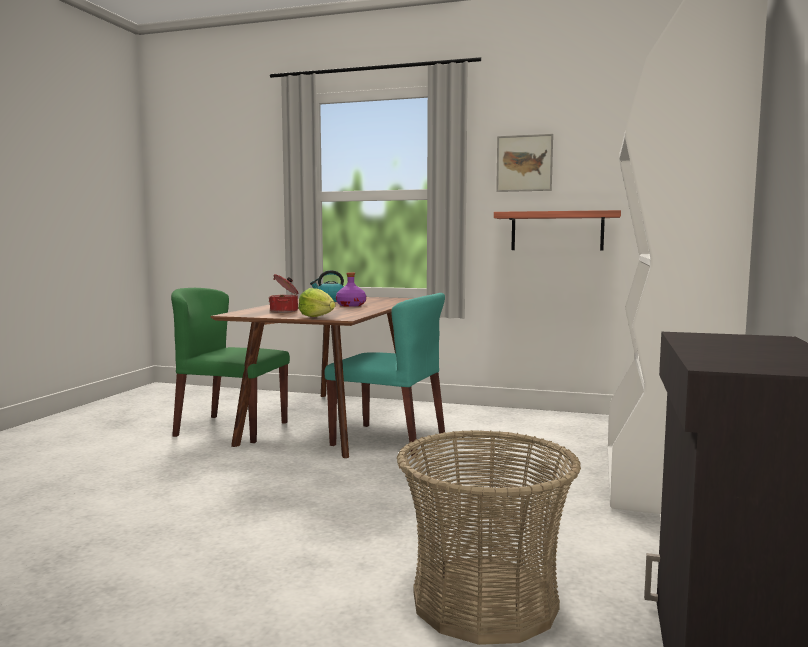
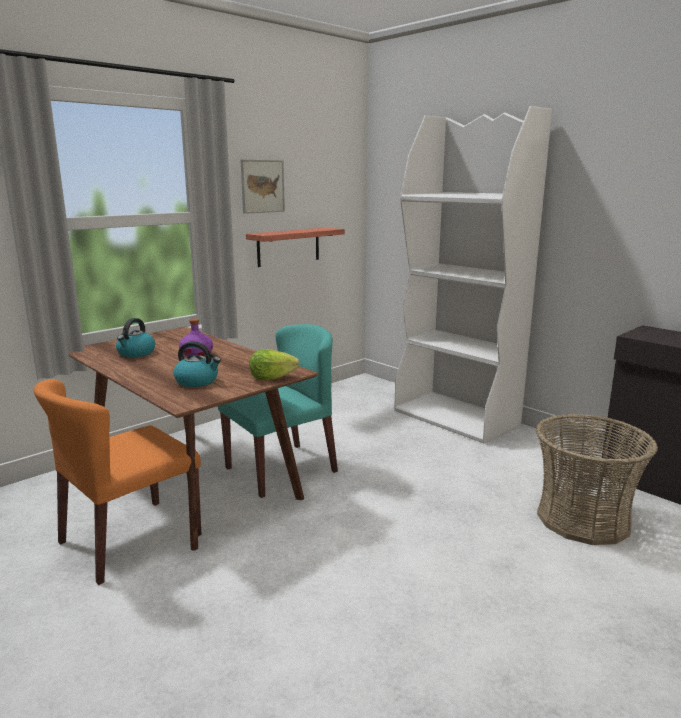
camera: 60 degrees left, 10 degrees up
green chair [171,288,290,443] -> orange chair [34,379,201,585]
cooking pot [269,274,298,313] -> kettle [173,341,221,387]

